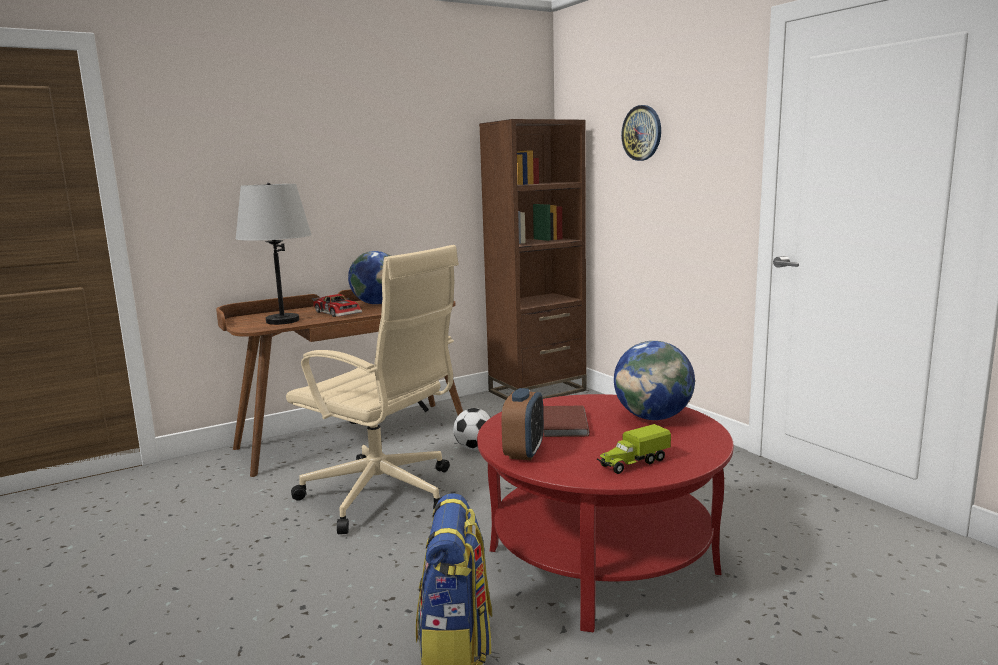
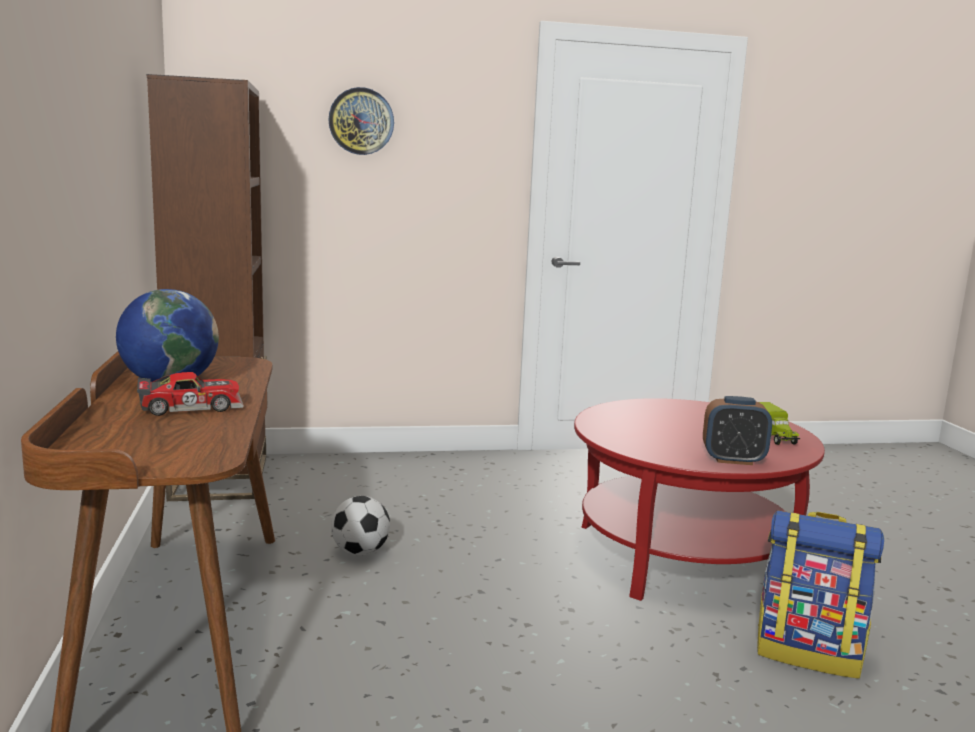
camera: 70 degrees left, 0 degrees up
grey table lamp [235,183,312,325] -> none
beige office chair [286,245,459,534] -> none
alarm clock [502,388,543,460] -> alarm clock turned 150 degrees clockwise [703,396,772,465]
brown book [543,405,590,437] -> none
globe [614,341,695,420] -> none

